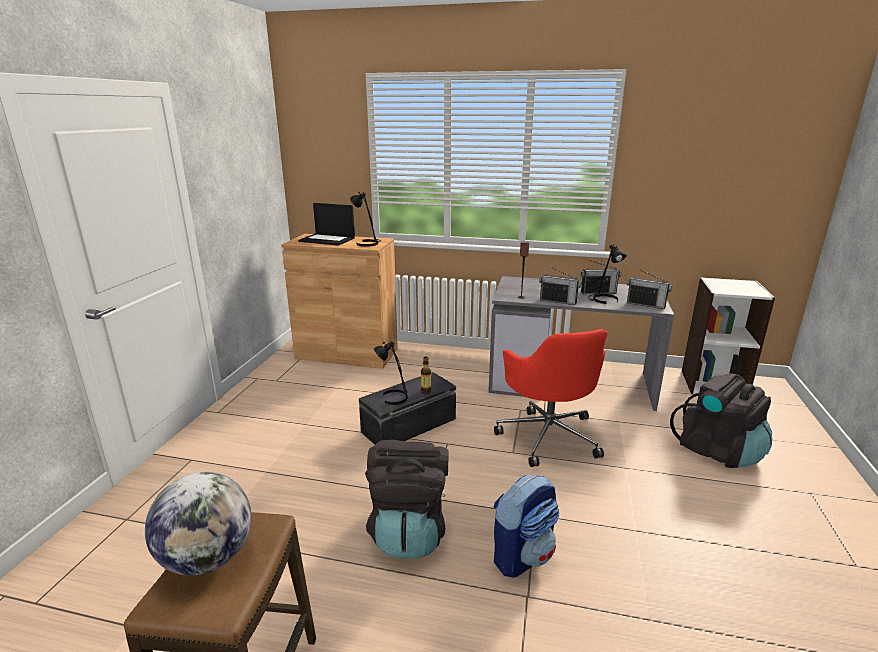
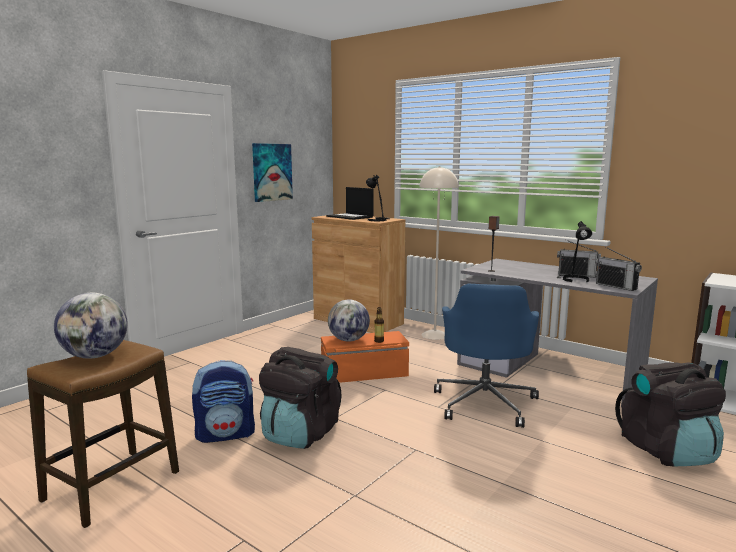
camera: 25 degrees right, 10 degrees down
black storage box [359,372,456,445] -> orange storage box [321,331,409,383]
black table lamp [374,342,408,405] -> globe [328,299,370,342]
red office chair [494,329,607,467] -> blue office chair [434,284,539,428]
backpack [494,474,560,578] -> backpack moved to [192,360,255,443]
radio [539,265,582,305] -> none
none -> picture [252,143,293,202]
none -> beige floor lamp [420,166,459,340]

